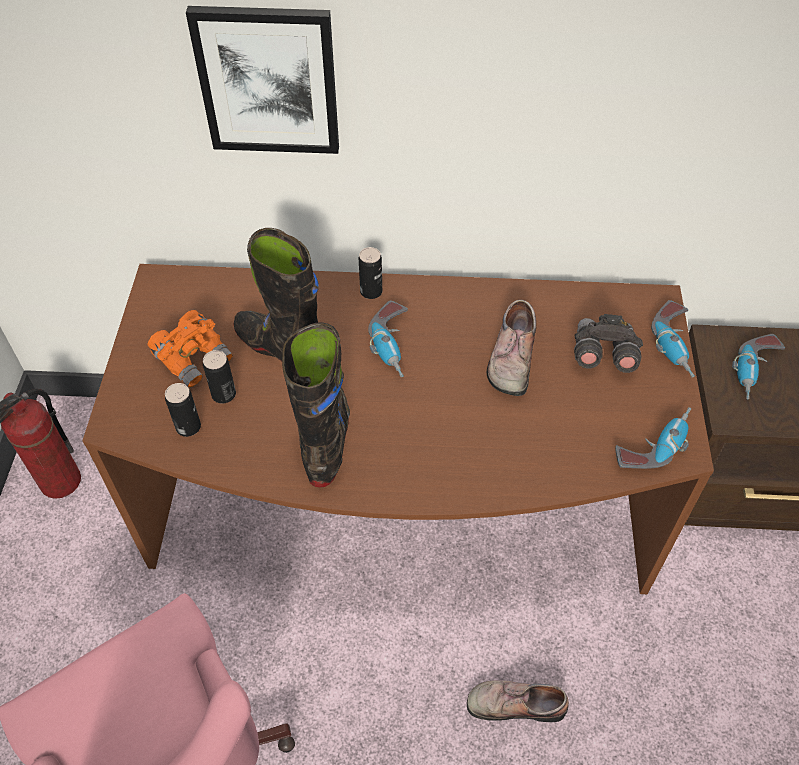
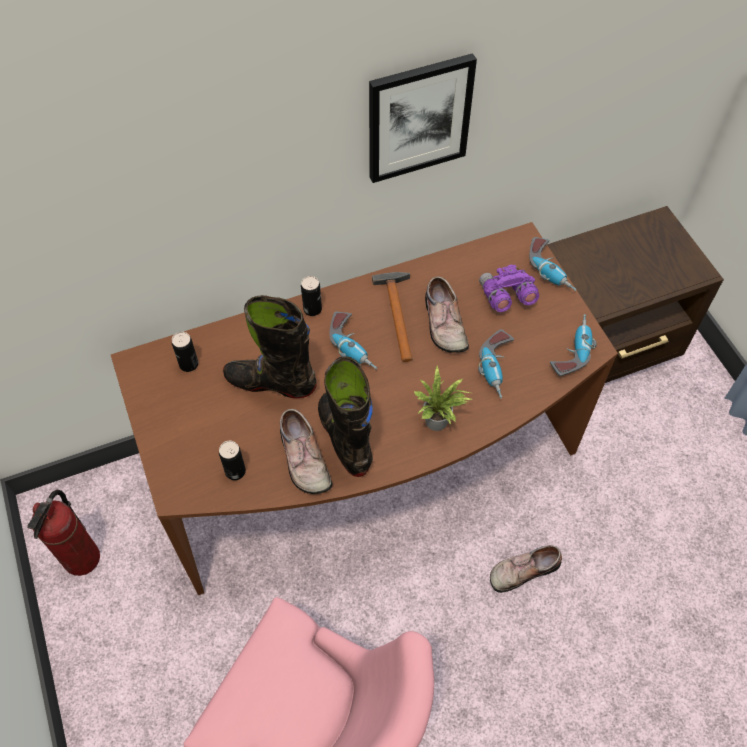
camera: 25 degrees left, 5 degrees up
orange binoculars [147,310,233,388] -> none
picture [186,6,339,154] -> picture moved to [369,53,477,183]
can [203,350,236,404] -> can moved to [172,332,198,372]
grey binoculars [574,314,643,373] -> purple binoculars [479,265,539,312]
power drill [732,334,785,399] -> power drill moved to [478,329,514,399]
none -> shoe [280,409,332,494]
none -> hammer [372,272,412,362]
none -> potted plant [414,366,472,431]

